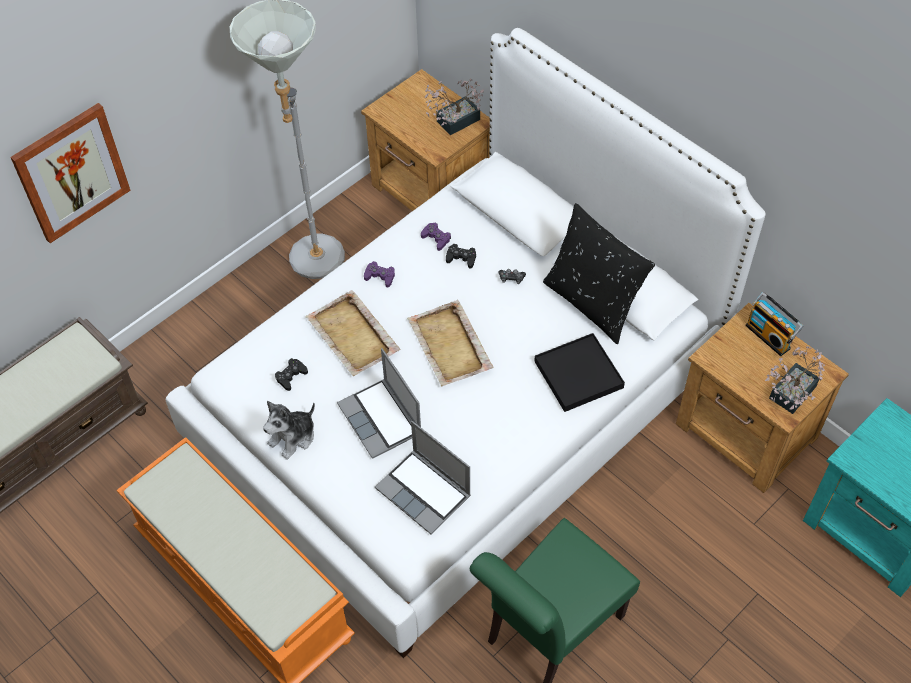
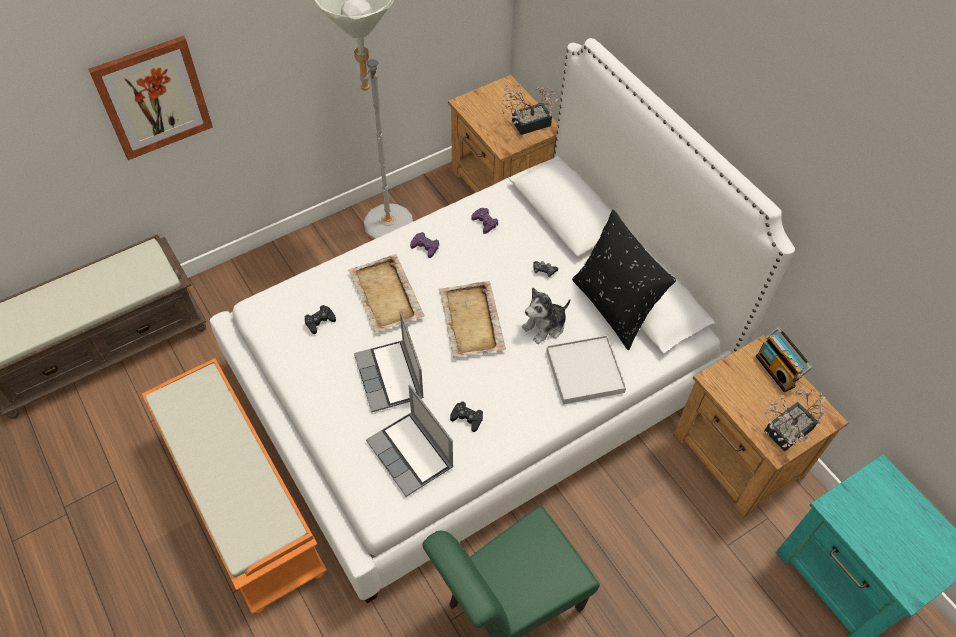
camera: 10 degrees right, 0 degrees up
plush toy [263,401,315,460] -> plush toy moved to [522,287,571,344]
black game controller [446,244,476,268] -> black game controller moved to [450,401,483,432]
black tray [534,333,625,412] -> white tray [546,335,626,404]

